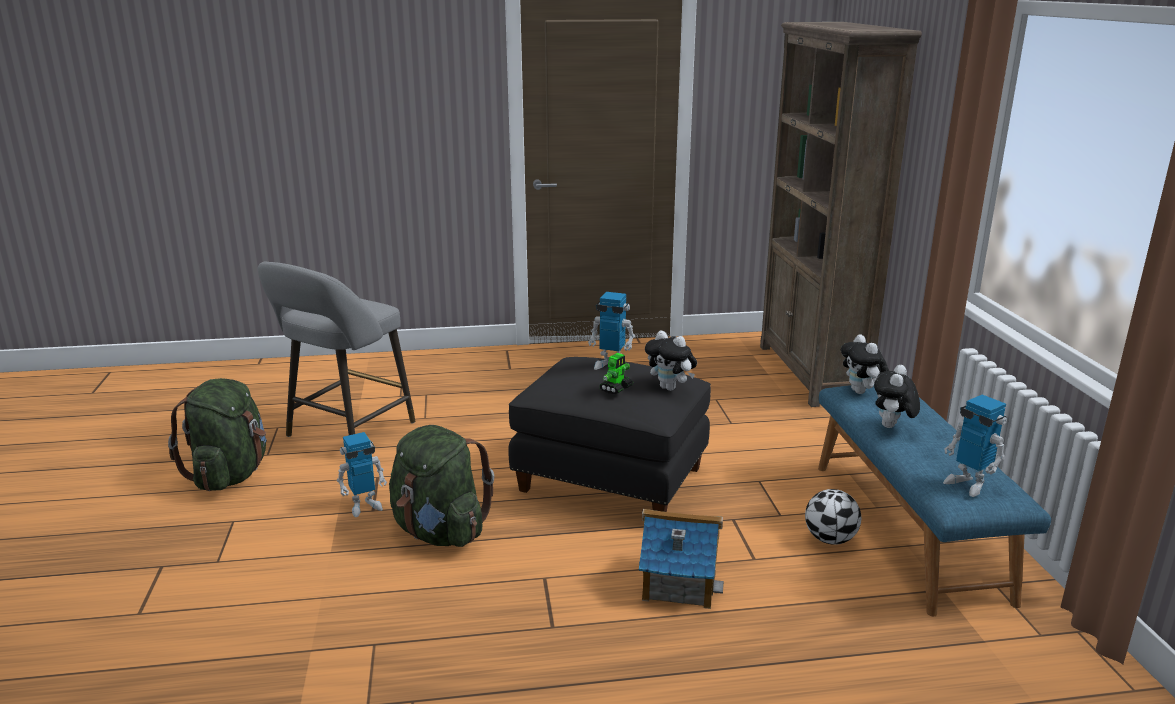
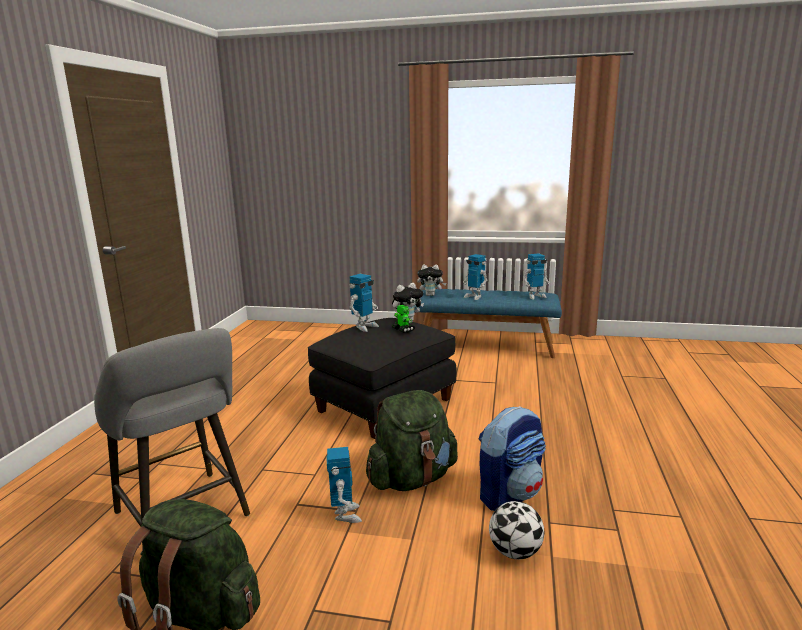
camera: 70 degrees left, 5 degrees down
toy house [639,509,724,609] -> none
brown bookcase [760,22,922,407] -> none
football [805,489,861,545] -> football moved to [489,501,544,559]
plush toy [874,365,920,428] -> toy robot [463,254,488,300]
none -> backpack [479,406,546,511]

